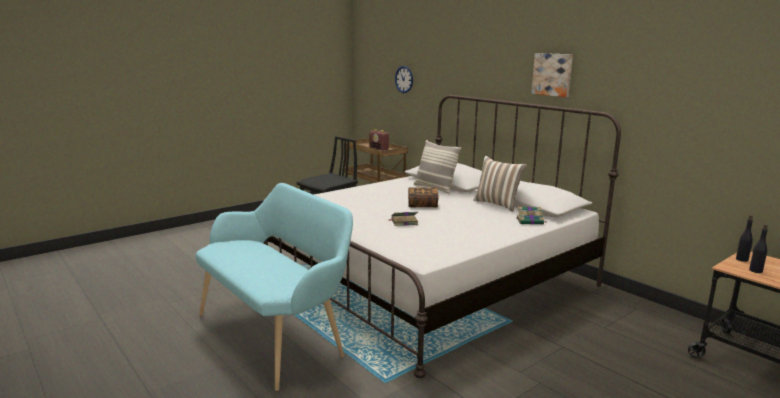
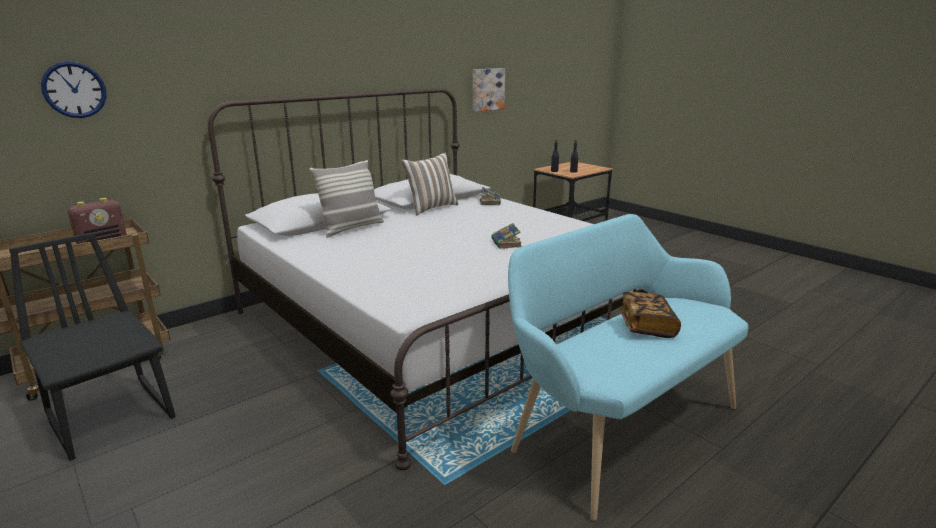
camera: 90 degrees left, 5 degrees up
book [408,187,439,207] -> book moved to [620,291,681,338]
picture [531,53,573,97] -> picture moved to [473,68,505,112]

